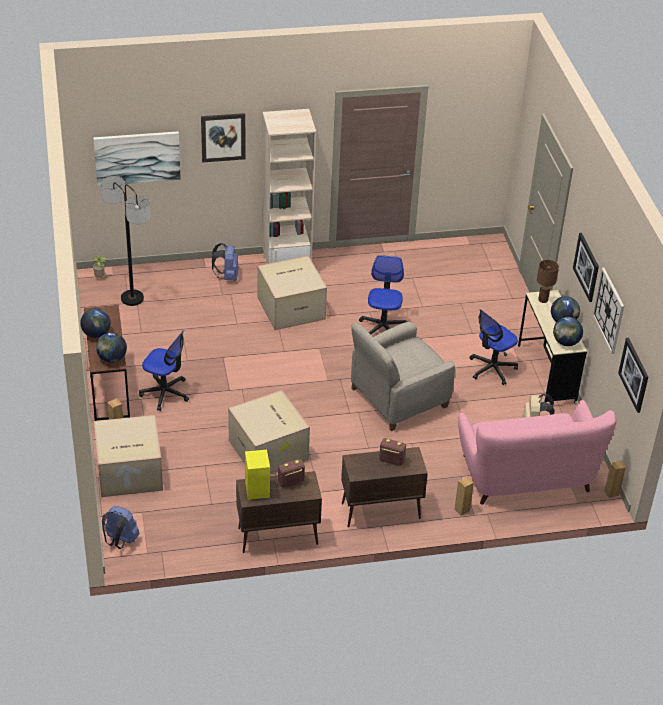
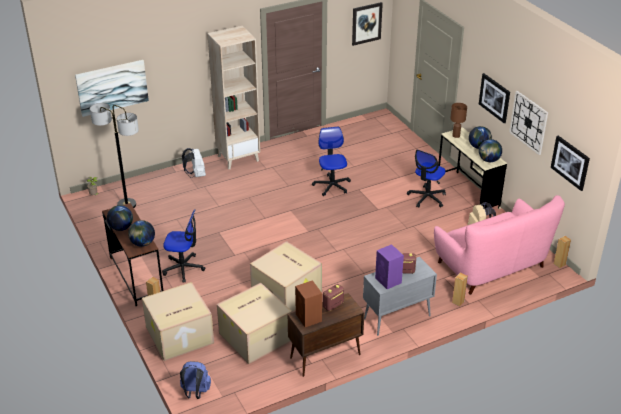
camera: 15 degrees left, 5 degrees down
picture [201,113,245,163] -> picture moved to [352,2,383,46]
blue backpack [212,243,239,280] -> white backpack [182,148,206,178]
yellow speaker [245,450,270,500] -> brown speaker [295,280,322,327]
cardboard box [258,256,327,330] -> cardboard box moved to [217,283,292,364]
brown cabinet [341,447,428,527] -> grey cabinet [363,257,437,336]
beige armchair [351,322,455,431] -> none
none -> purple speaker [375,244,404,289]

